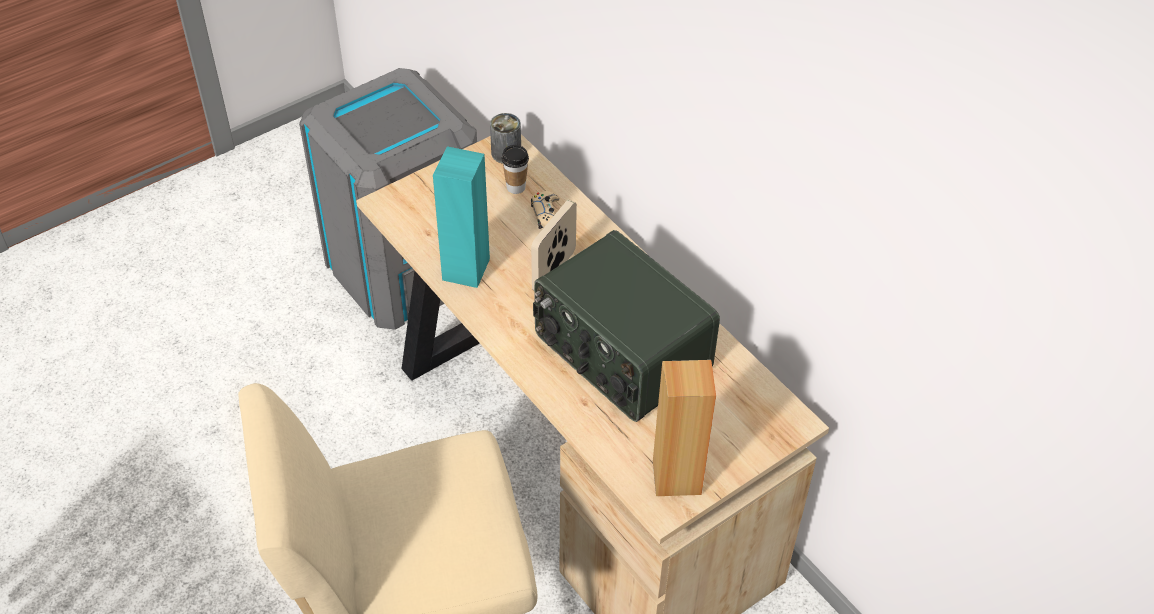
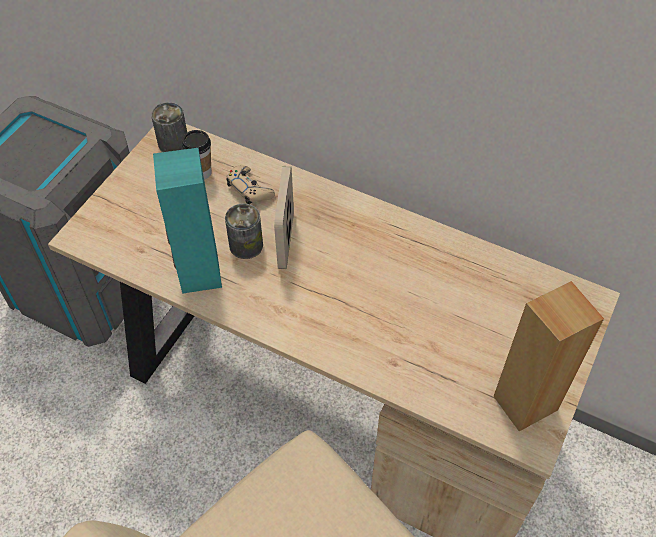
camera: 25 degrees left, 5 degrees up
radio [533,230,720,422] -> none
none -> can [225,203,263,259]

